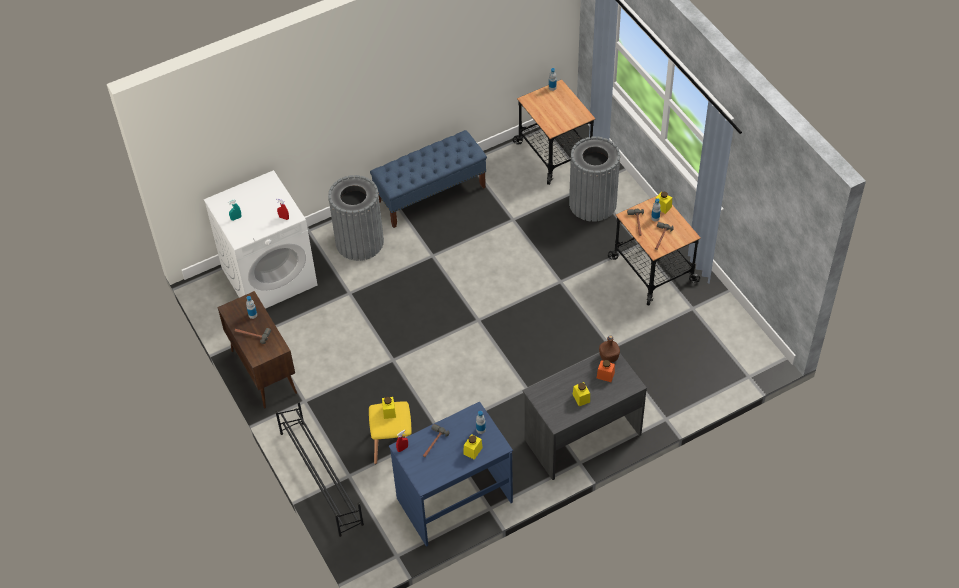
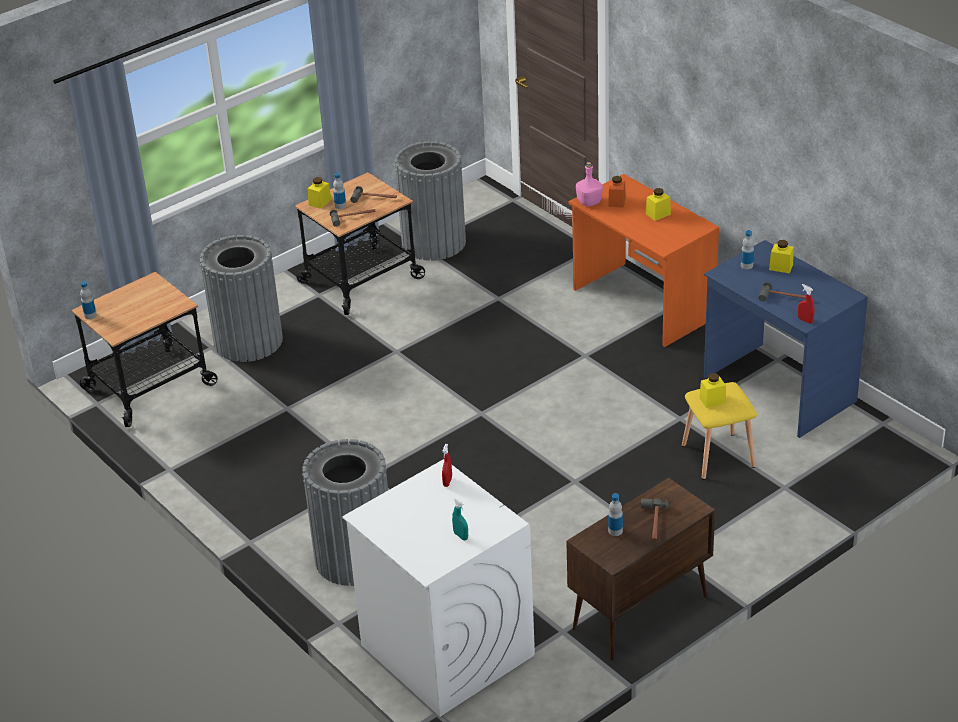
camera: 100 degrees left, 15 degrees down
black shoe rack [276,401,364,537] -> none
blue bench [370,130,487,228] -> none
grey desk [523,353,647,480] -> orange desk [569,174,720,347]
brown bottle [599,335,620,363] -> pink bottle [576,162,603,207]
none -> grey trash can [394,141,466,261]

